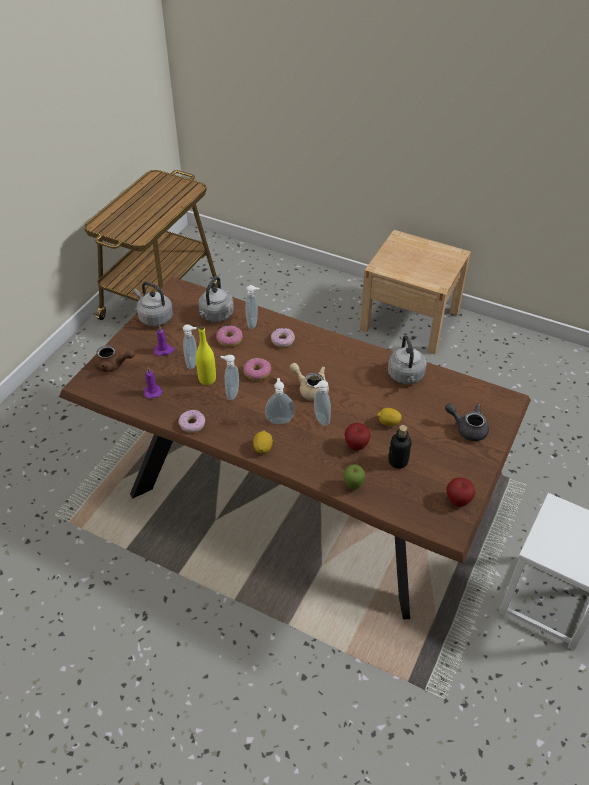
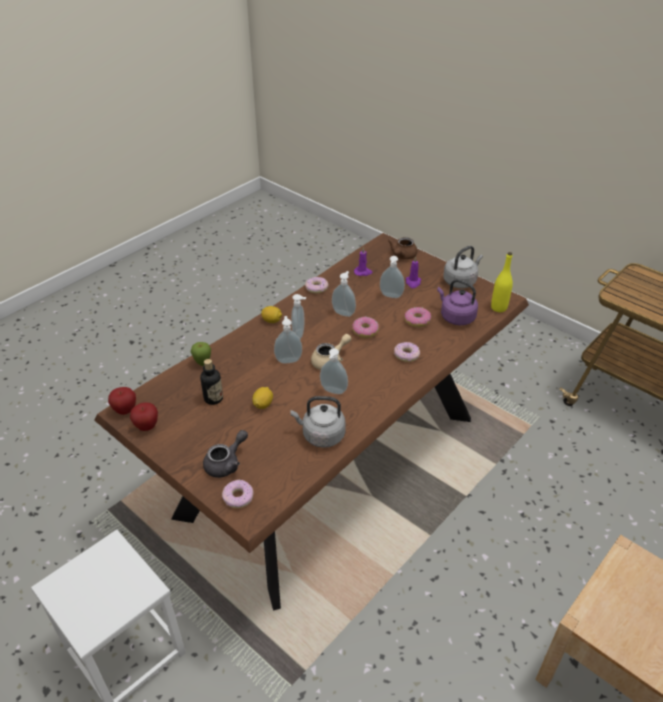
camera: 105 degrees right, 5 degrees down
yellow bottle [196,326,216,385] -> yellow bottle moved to [491,252,513,312]
grey kettle [199,276,234,322] -> purple kettle [437,279,478,325]
soap dispenser [246,285,259,329] -> soap dispenser moved to [320,348,348,394]
apple [344,423,371,451] -> apple moved to [108,387,136,415]
none -> donut [222,480,254,508]

